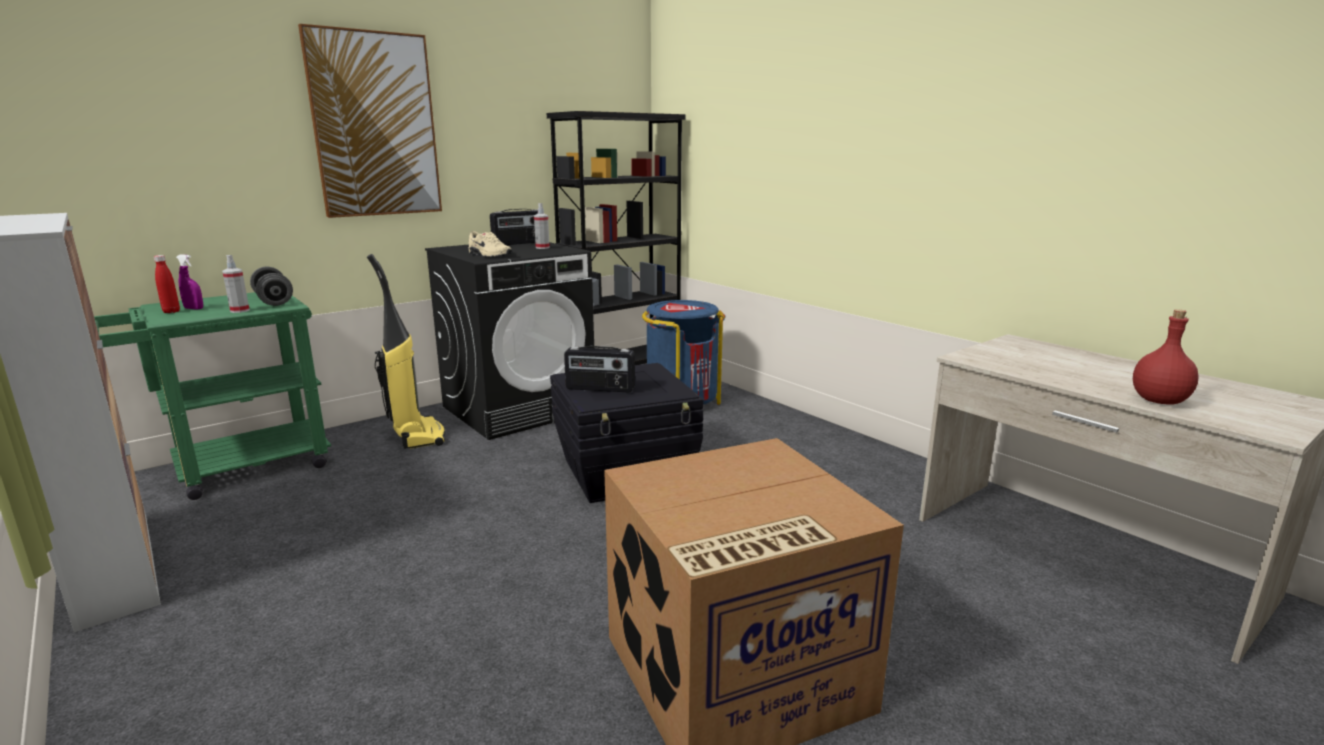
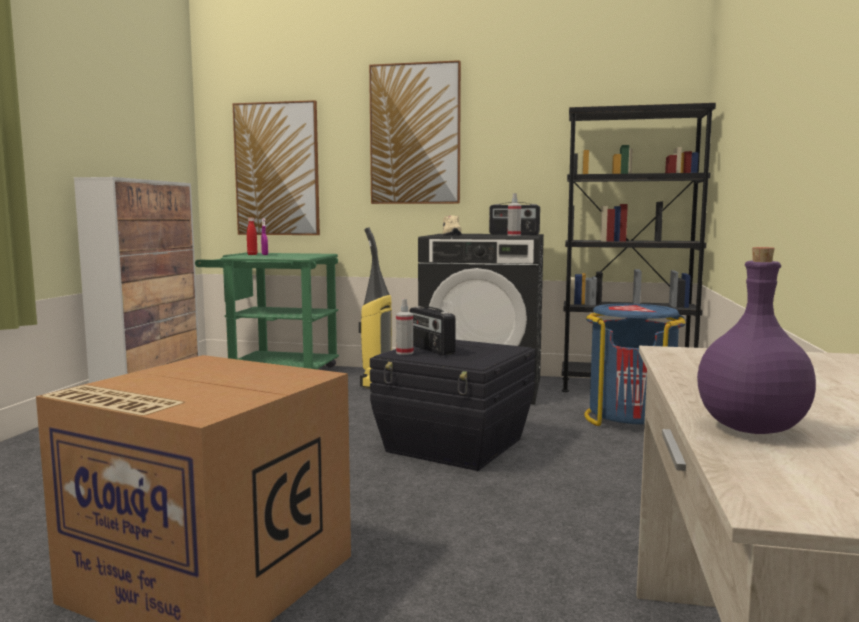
camera: 50 degrees right, 10 degrees down
spray bottle [222,255,250,313] -> spray bottle moved to [396,299,413,355]
grey dumbbell [250,267,293,306] -> none
red bottle [1133,310,1199,405] -> purple bottle [697,247,816,434]
none -> picture [233,100,320,235]

